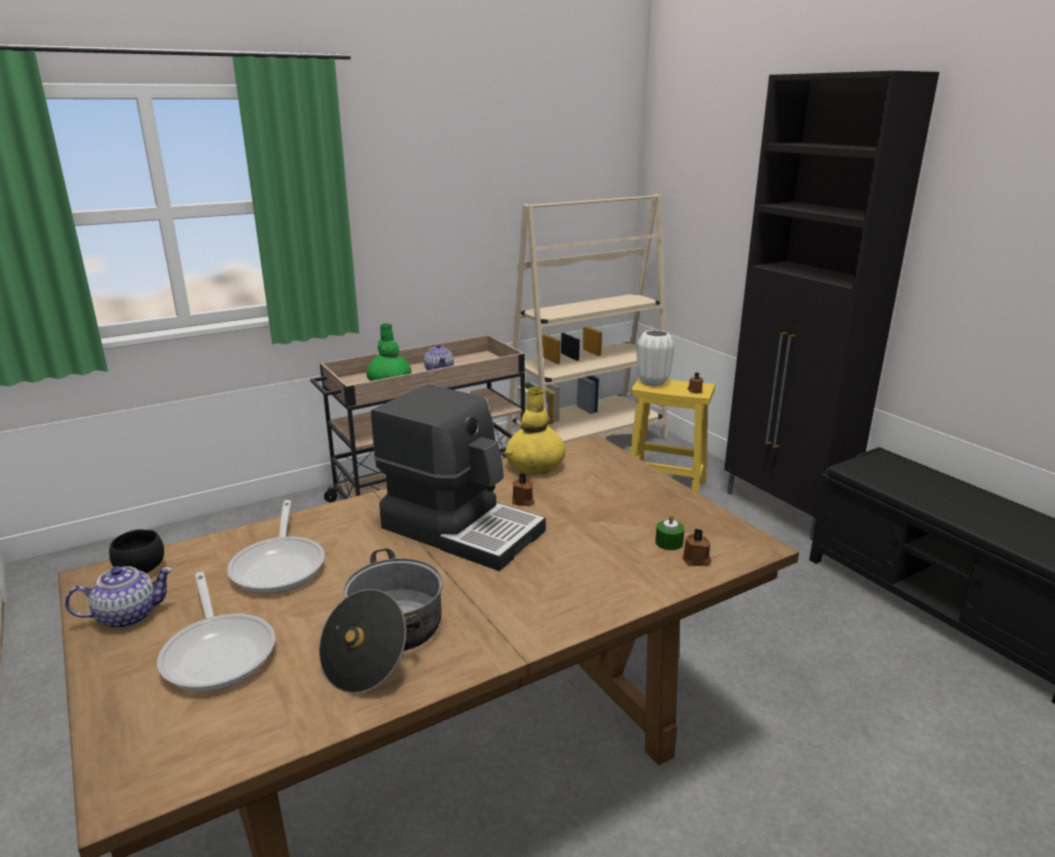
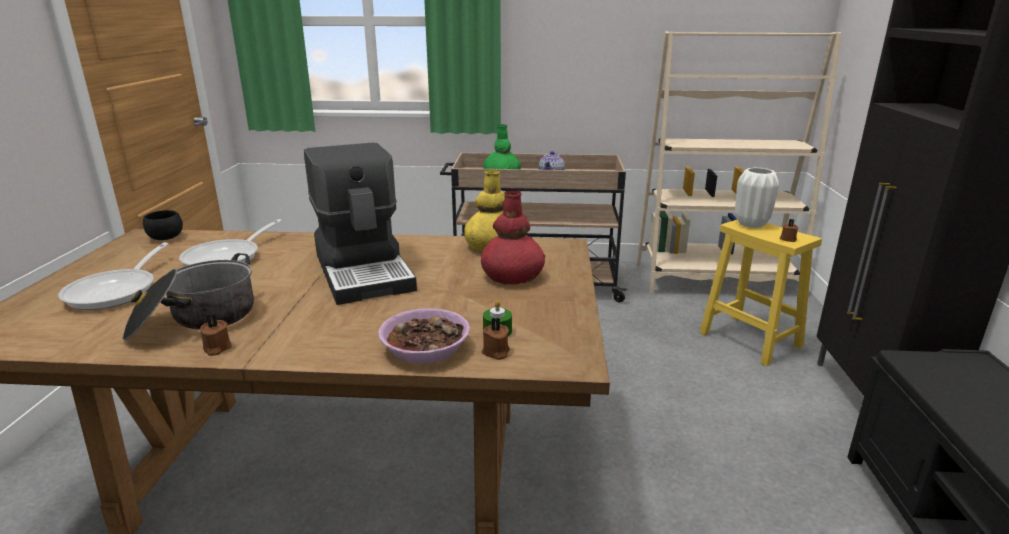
camera: 35 degrees right, 0 degrees up
teapot [65,566,173,629] -> none
brown candle [512,473,534,506] -> brown candle moved to [200,314,232,356]
none -> bowl [378,308,470,364]
none -> red vase [481,190,545,285]

